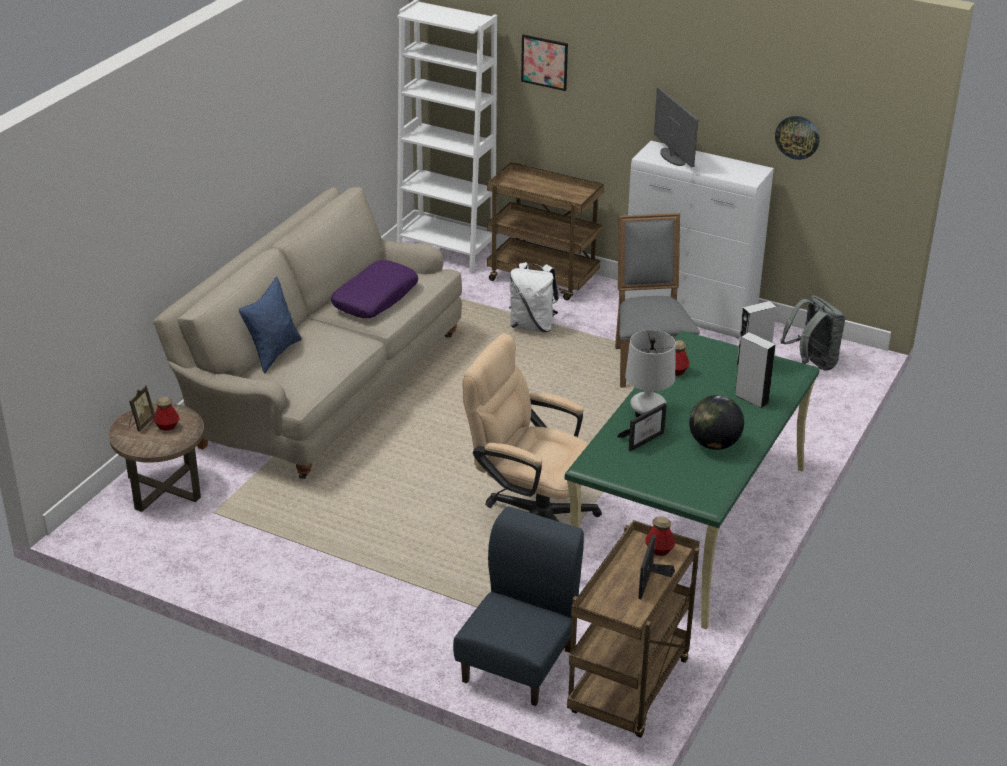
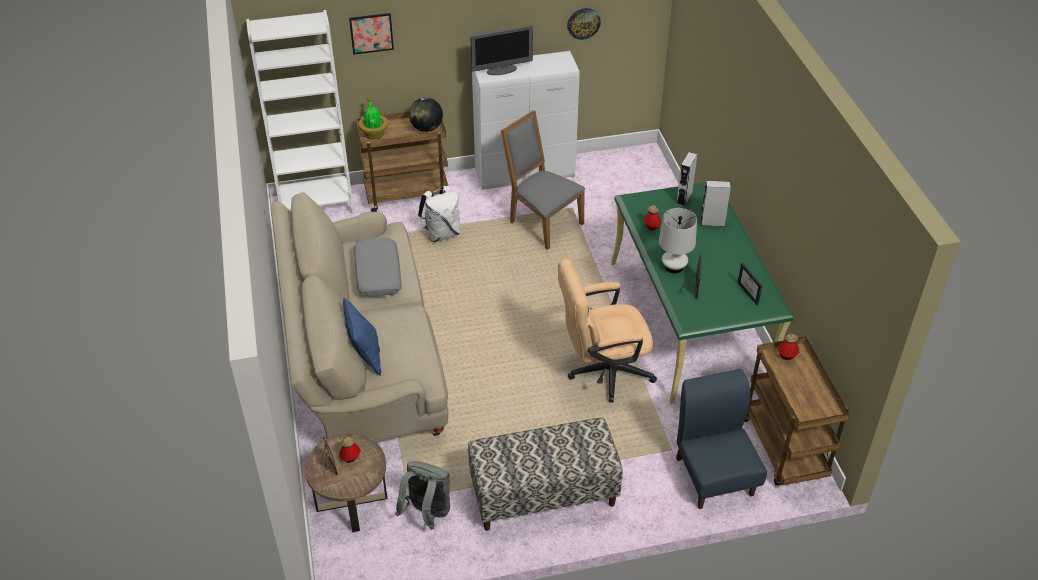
camera: 40 degrees left, 10 degrees up
purple pillow [331,260,418,318] -> grey pillow [354,238,402,296]
picture frame [638,534,675,600] -> picture frame moved to [738,263,762,305]
monitor [654,87,698,167] -> monitor turned 135 degrees clockwise [470,25,533,75]
globe [689,395,744,450] -> globe moved to [409,97,443,132]
grey backpack [780,295,845,371] -> grey backpack moved to [395,461,450,530]
none -> potted plant [359,98,388,140]
none -> bench [468,418,623,531]

